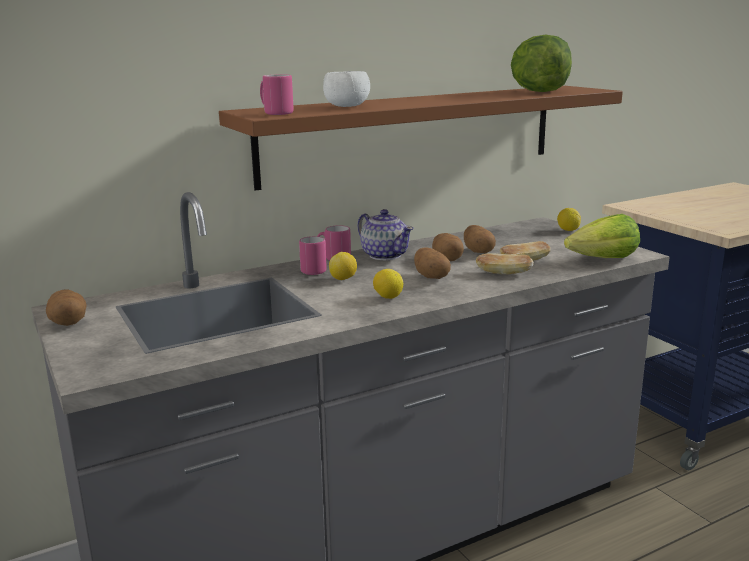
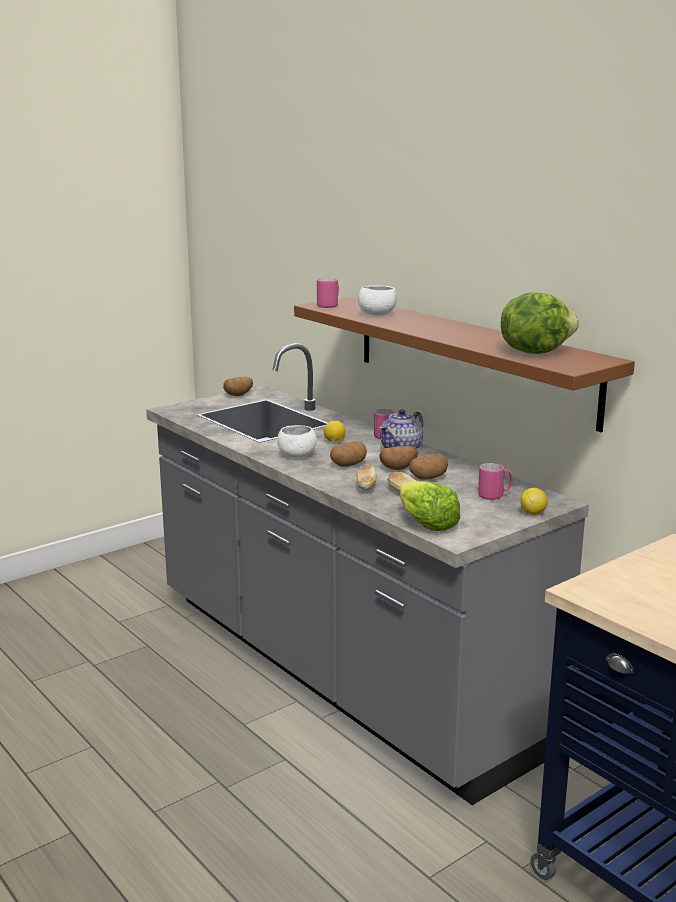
camera: 80 degrees right, 0 degrees up
pink mug [299,236,327,275] -> pink mug moved to [478,463,513,500]
lemon [373,269,403,299] -> white bowl [277,425,317,458]

